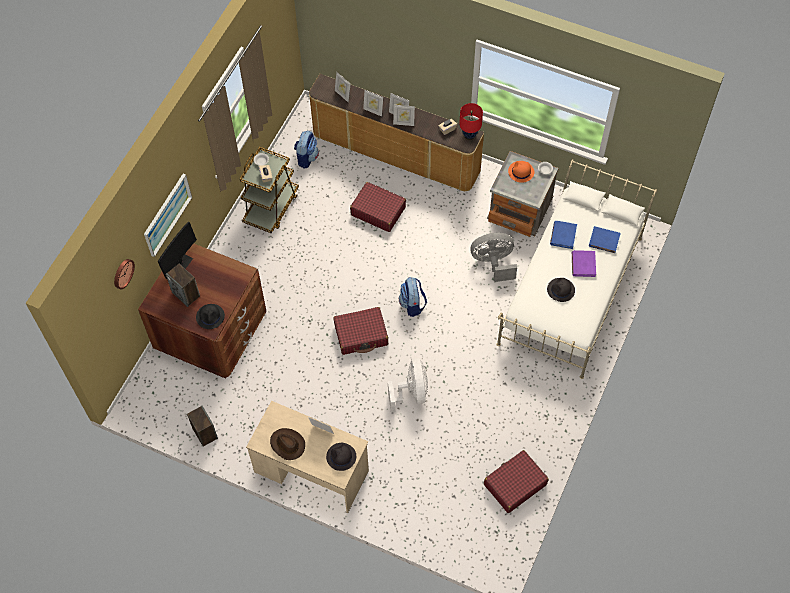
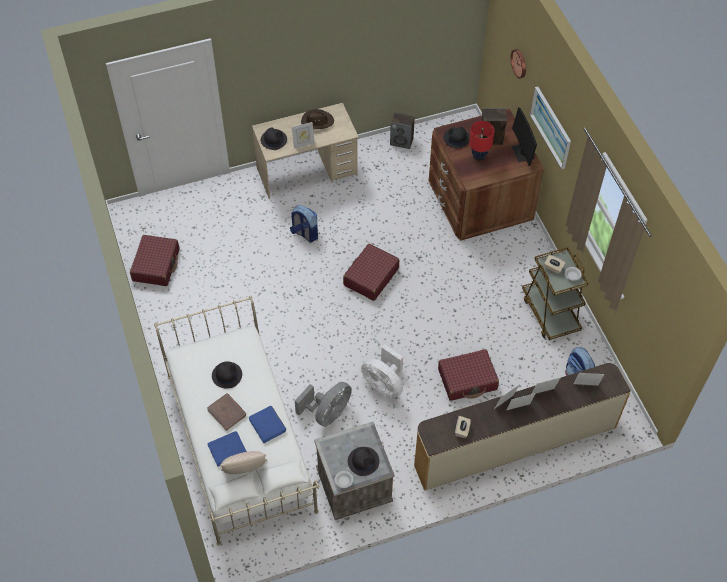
camera: 135 degrees right, 5 degrees down
white fan [388,358,428,412] -> white fan moved to [361,344,403,399]
backpack [399,277,427,317] -> backpack moved to [290,205,318,242]
red table lamp [459,103,483,140] -> red table lamp moved to [469,121,495,161]
orange hat [508,161,534,183] -> black hat [348,447,379,476]
purple book [572,250,596,277] -> brown book [207,393,246,431]
none -> beige pillow [220,451,267,474]

